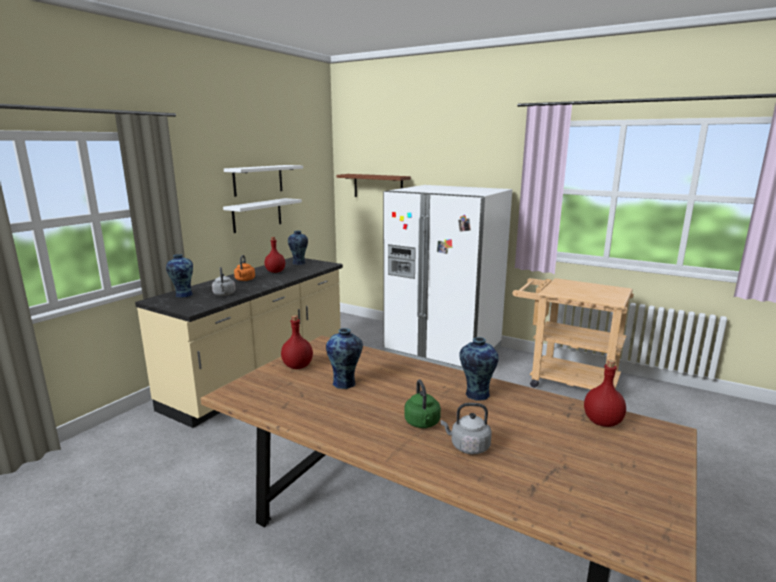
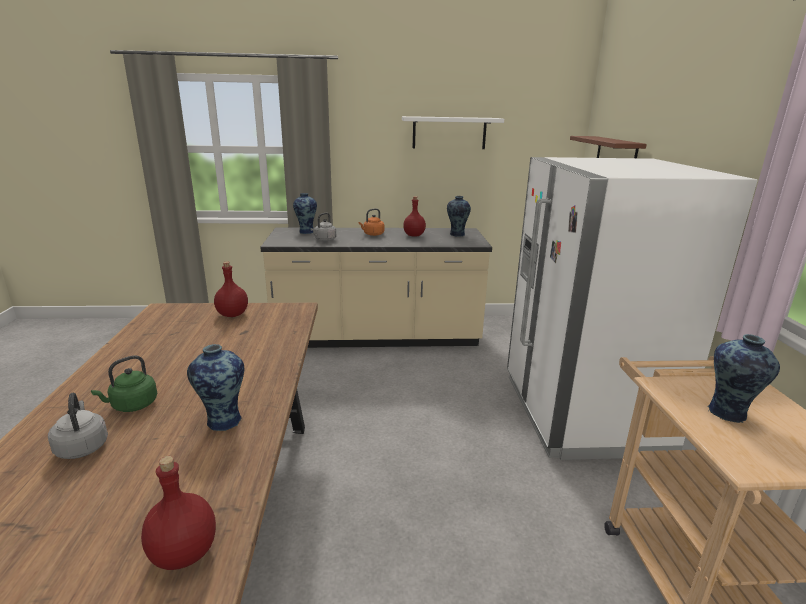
camera: 55 degrees right, 5 degrees up
white shelf [223,198,302,233] -> none
vase [326,328,363,389] -> vase moved to [707,334,780,423]

